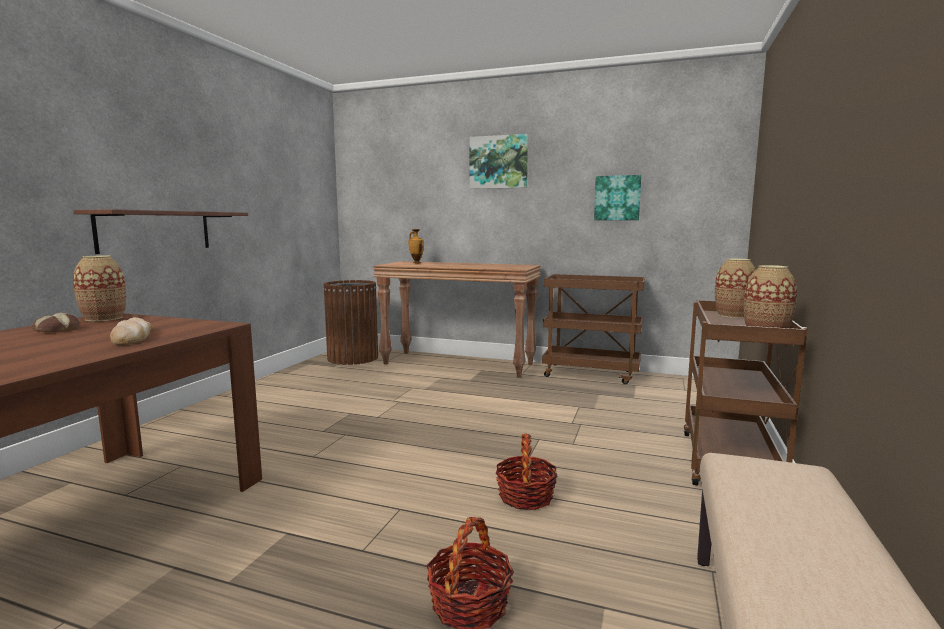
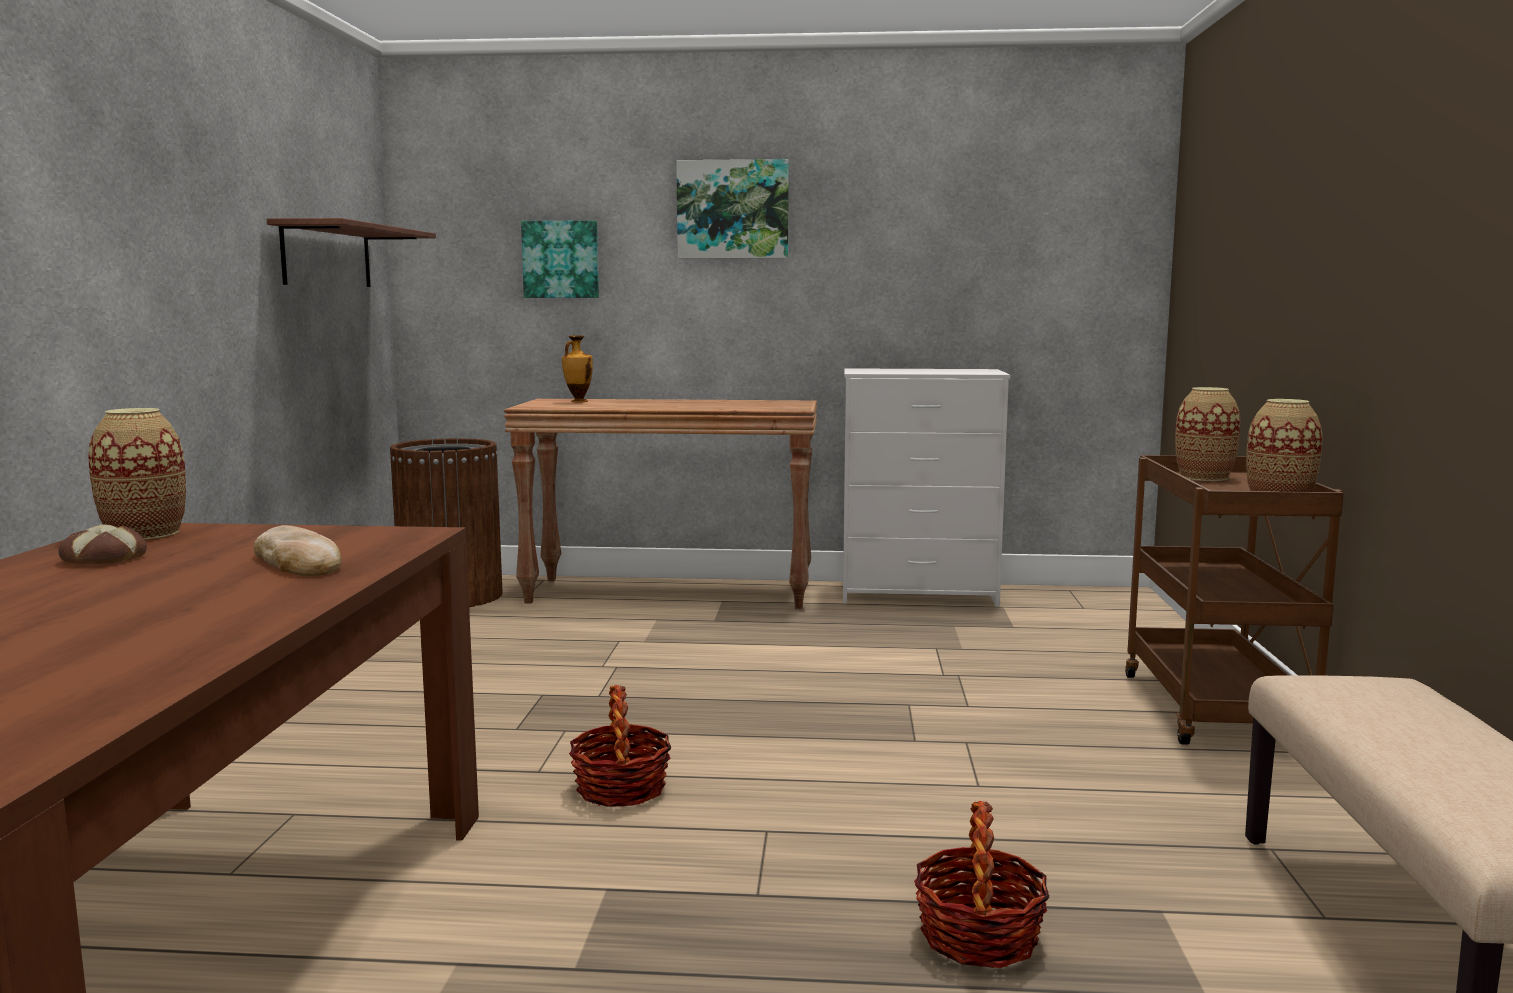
camera: 15 degrees left, 0 degrees up
shelf [73,209,248,254] -> shelf moved to [267,218,436,287]
basket [496,434,558,510] -> basket moved to [569,685,671,807]
brown cart [542,274,645,384] -> white dresser [843,368,1010,607]
picture [594,175,641,220] -> picture moved to [521,220,599,298]

